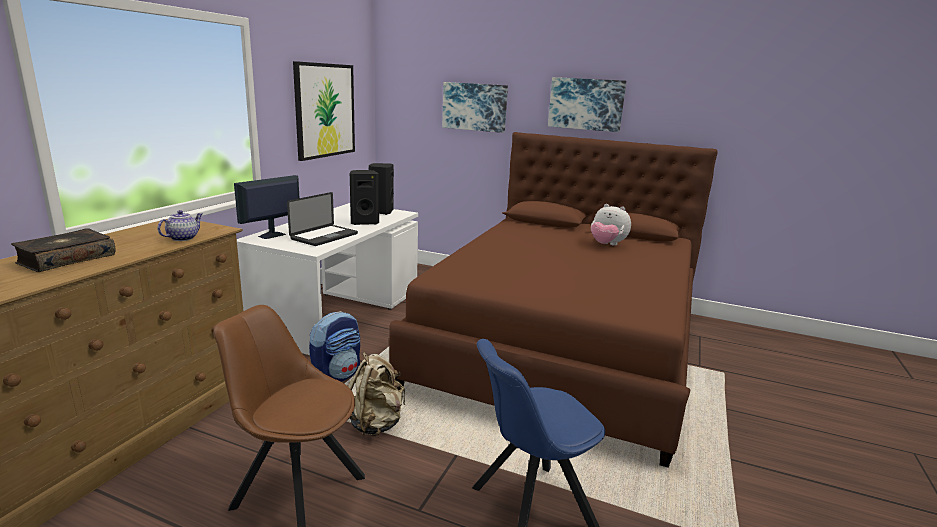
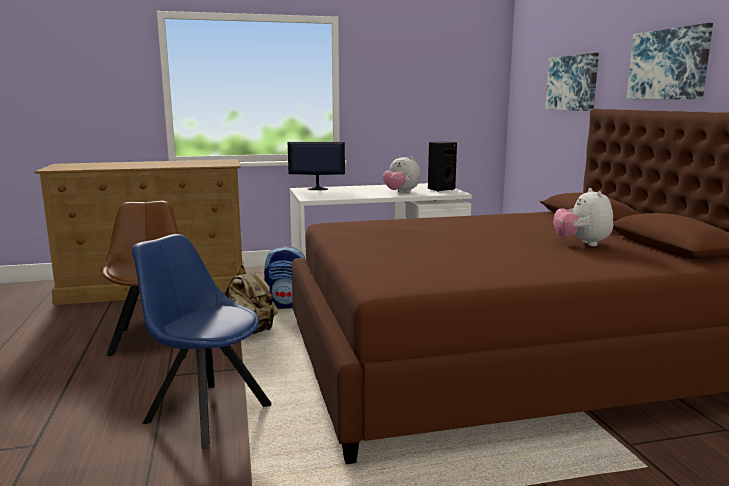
camera: 55 degrees right, 5 degrees down
book [11,228,115,272] -> none
teapot [157,210,202,241] -> none
laptop [287,192,358,246] -> none
picture [293,61,355,161] -> none
black speaker [350,170,379,225] -> plush toy [383,155,421,193]

